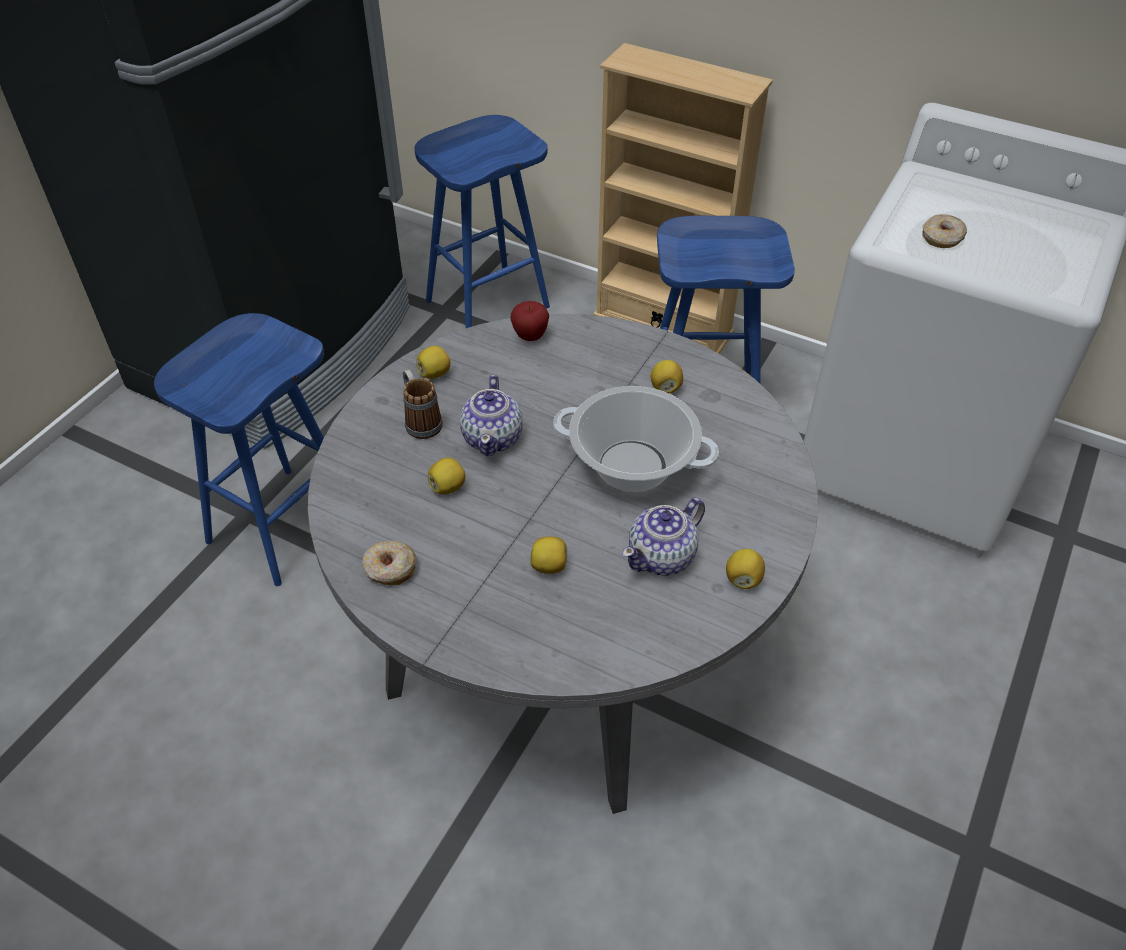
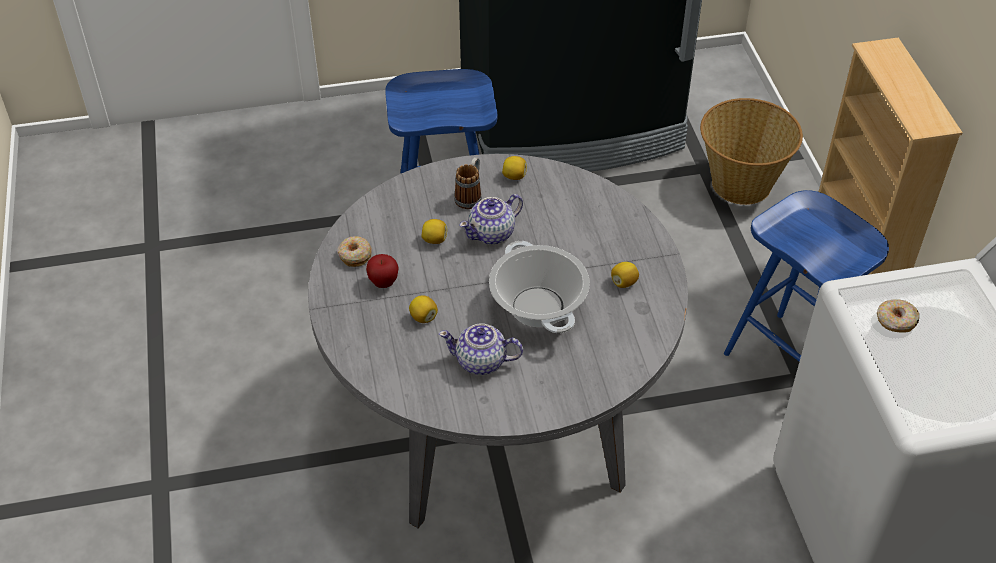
camera: 50 degrees right, 0 degrees up
blue stool [414,115,550,328] -> basket [700,98,803,205]
apple [510,301,549,341] -> apple moved to [366,254,399,288]
lemon [726,549,765,589] -> none

